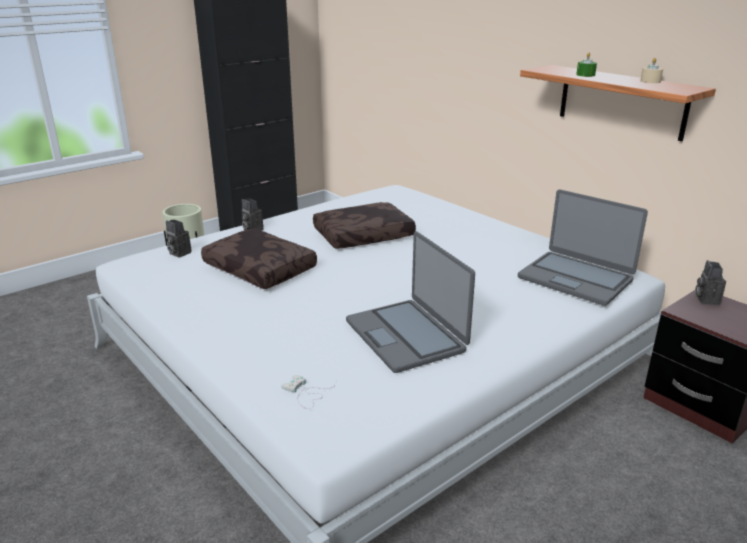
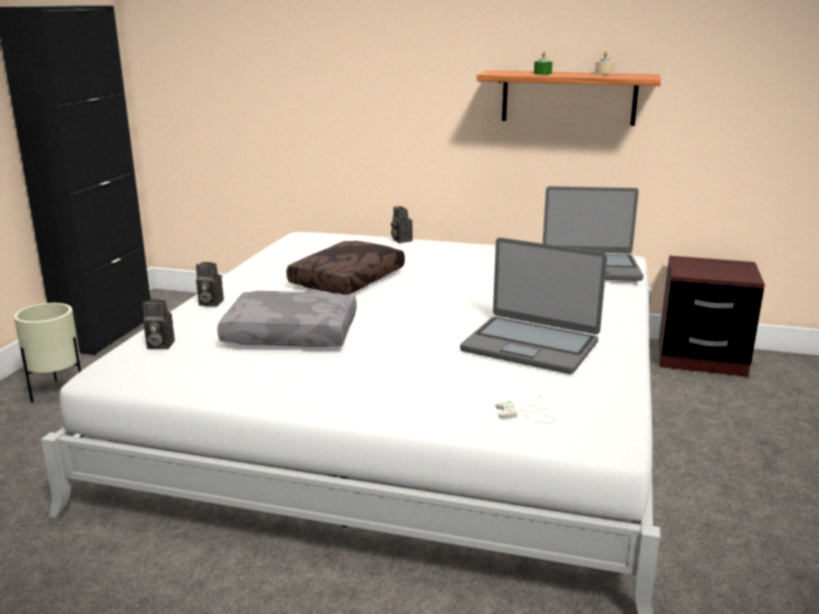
camera: 35 degrees left, 5 degrees down
brown pillow [201,228,317,289] -> grey pillow [217,291,357,347]
camera [695,260,726,305] -> camera moved to [391,206,413,243]

